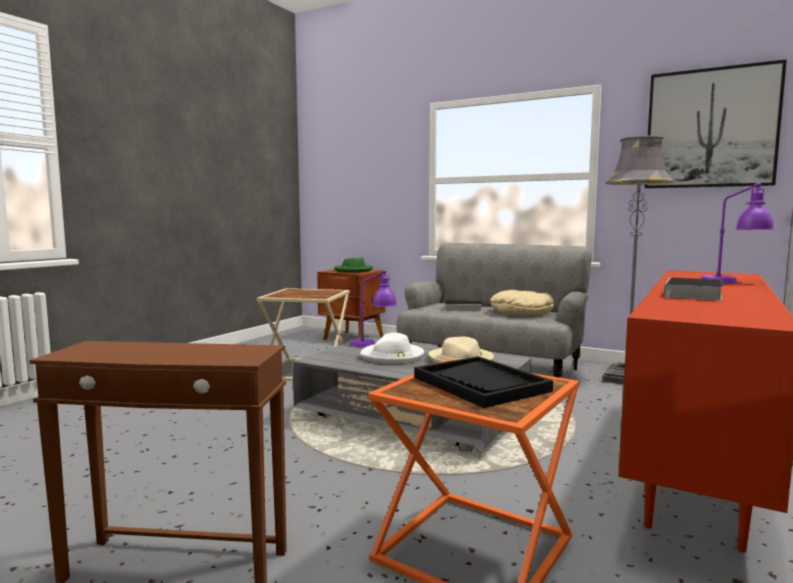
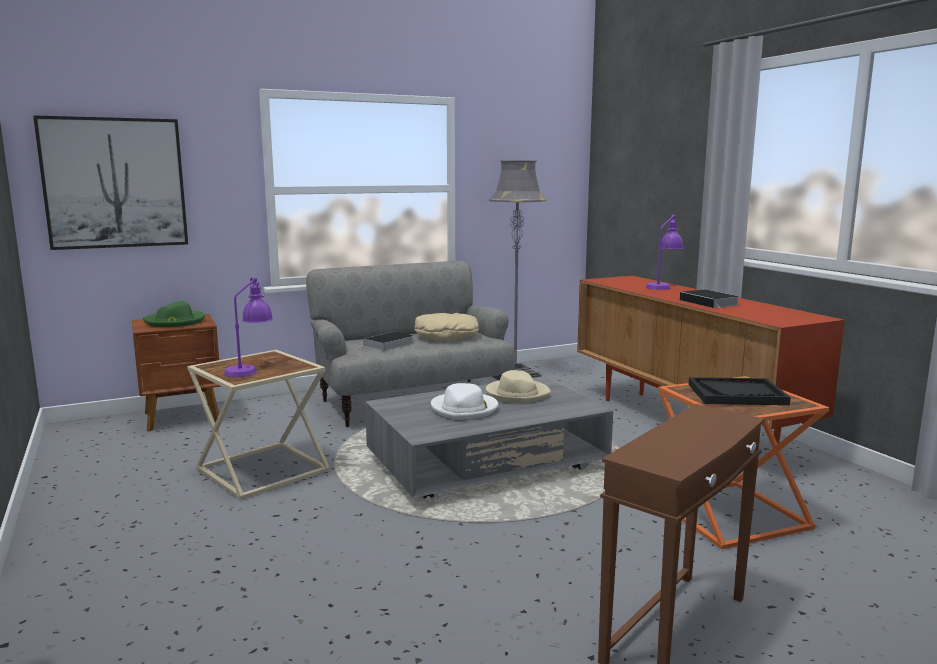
camera: 55 degrees left, 5 degrees up
purple table lamp [350,270,397,348] -> purple table lamp moved to [224,277,273,377]
picture [645,59,787,188] -> picture moved to [33,115,188,250]

